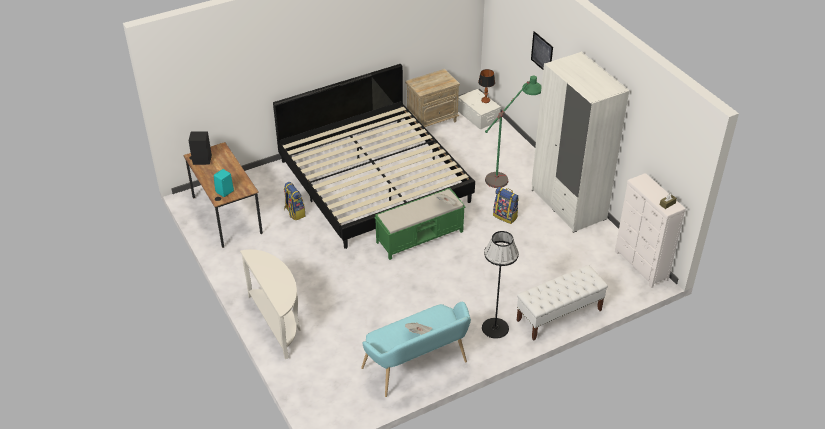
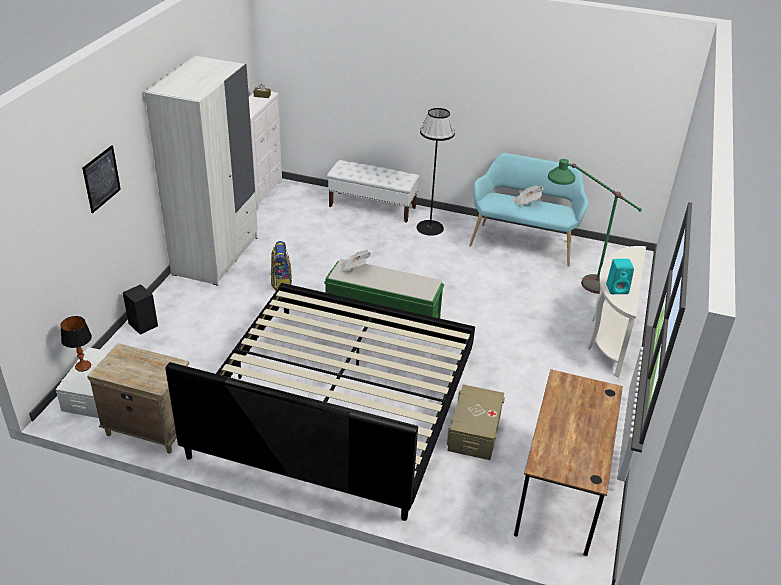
camera: 135 degrees left, 5 degrees down
black speaker [189,131,212,165] -> black speaker moved to [123,284,158,335]
turquoise speaker [214,169,234,197] -> turquoise speaker moved to [606,259,634,294]
backpack [284,182,305,221] -> beige storage box [447,384,505,460]
green floor lamp [485,76,542,188] -> green floor lamp moved to [548,159,642,294]

